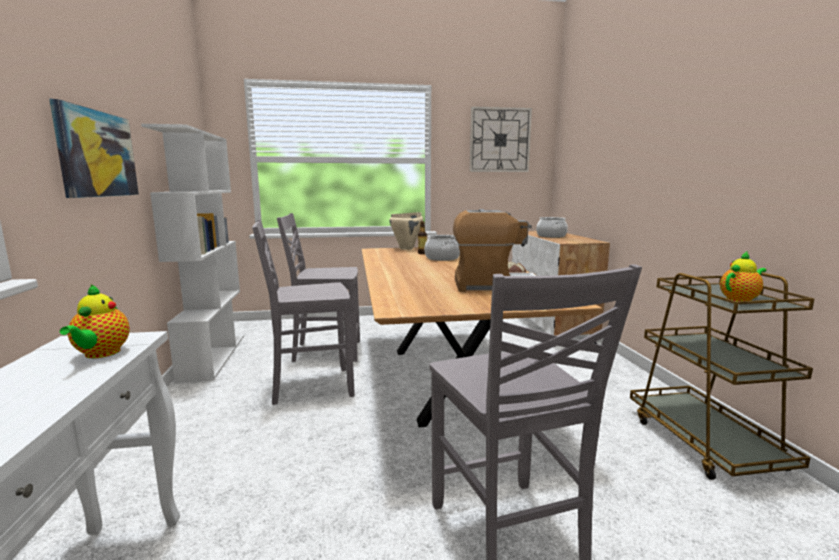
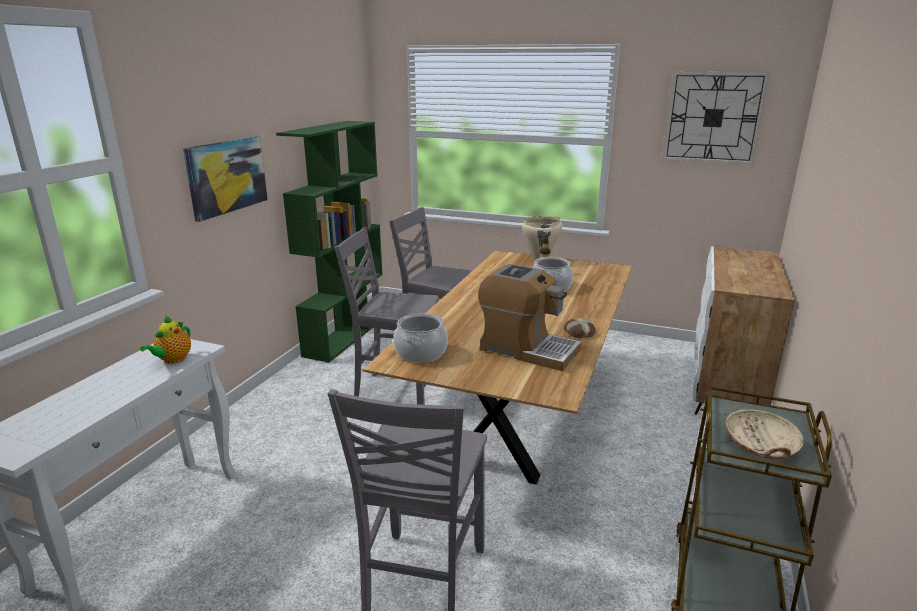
camera: 30 degrees right, 10 degrees up
white bookcase [141,124,244,383] -> green bookcase [276,121,382,363]
cooking pot [536,217,568,238] -> cooking pot moved to [393,313,448,362]
teapot [720,251,767,301] -> beige bowl [726,409,804,459]

